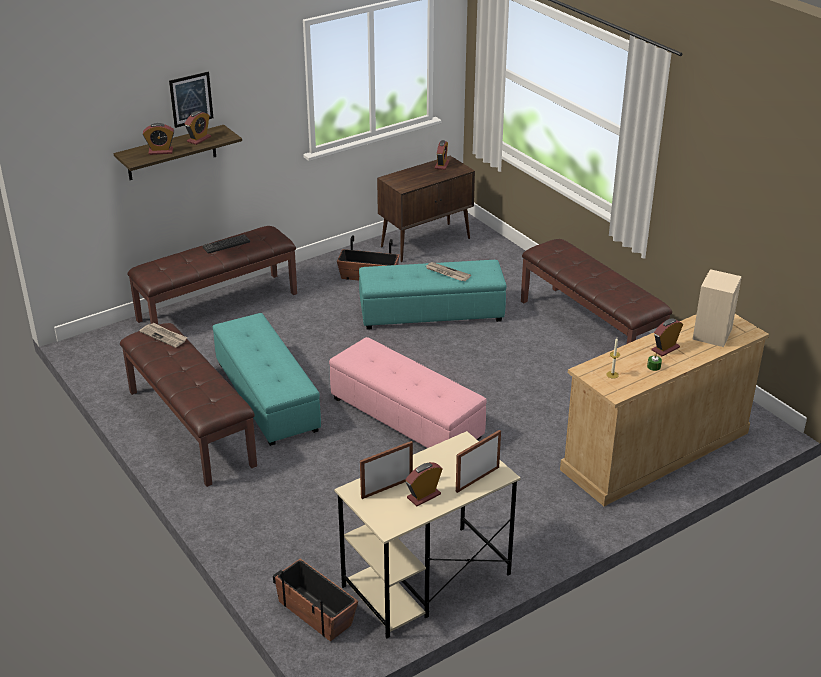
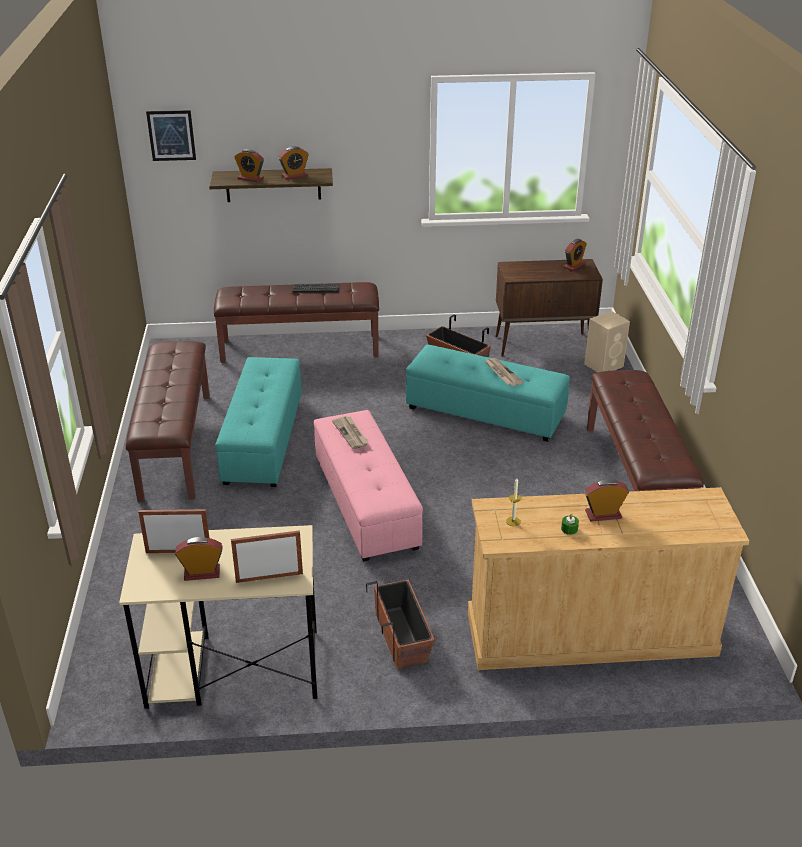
camera: 30 degrees right, 0 degrees up
newspaper [140,323,187,348] -> newspaper moved to [332,416,369,449]
picture [169,72,213,128] -> picture moved to [146,110,196,161]
planter [273,558,358,641] -> planter moved to [366,579,435,669]
beige speaker [693,269,742,347] -> beige speaker moved to [584,311,630,373]

